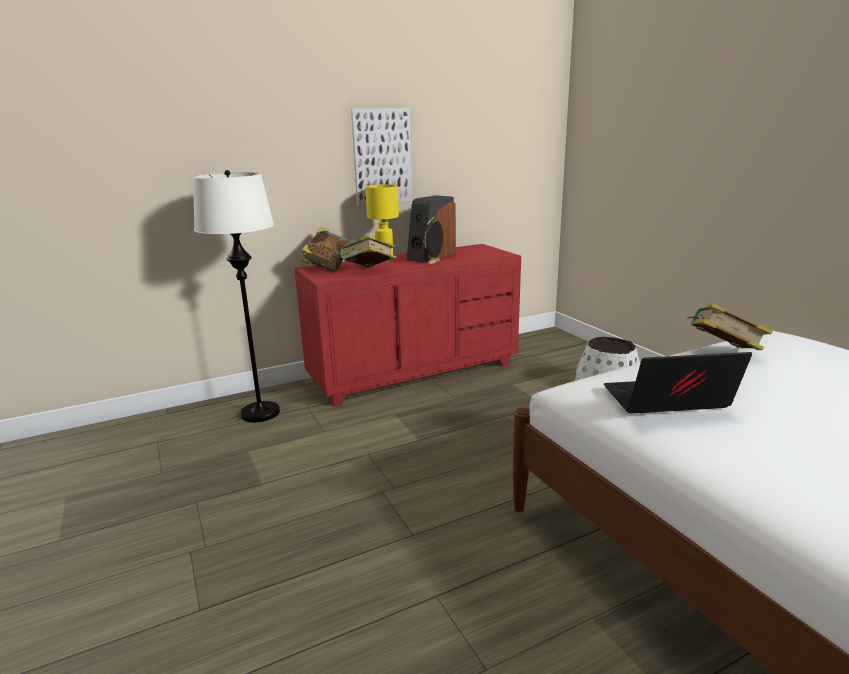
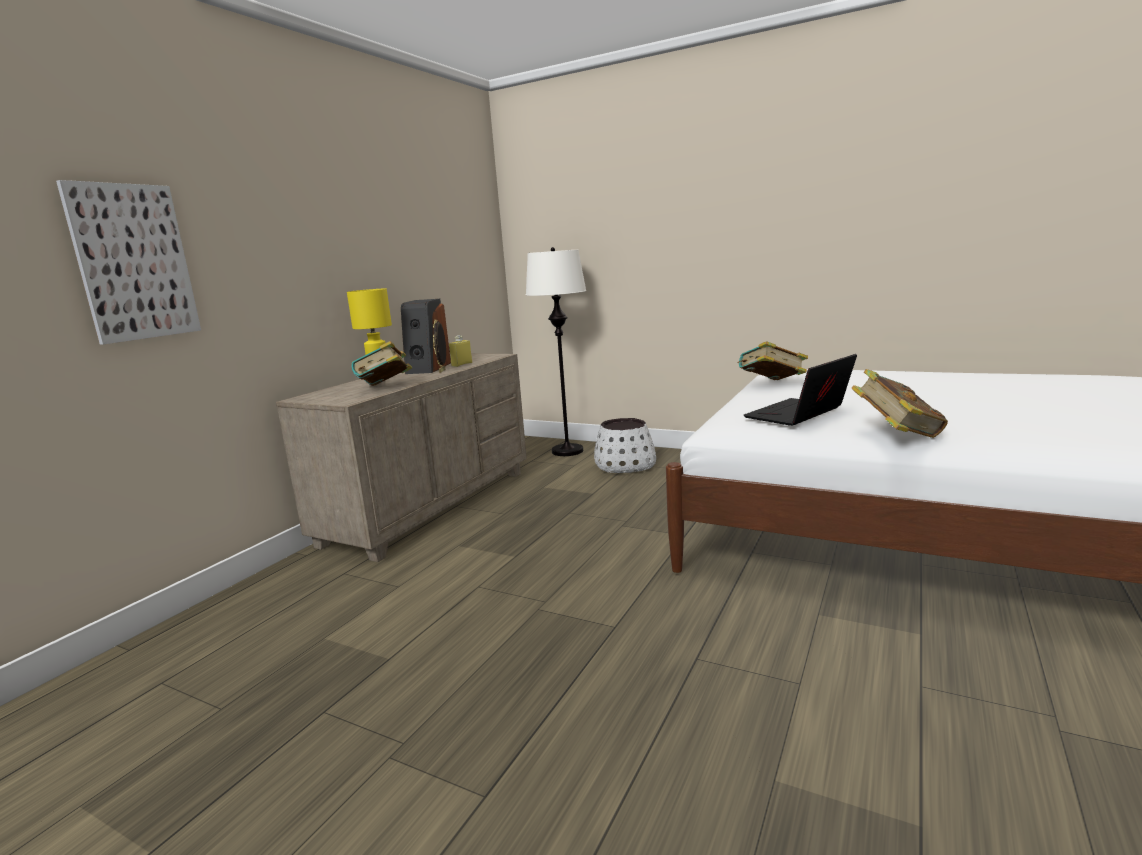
camera: 35 degrees left, 5 degrees down
white floor lamp [193,170,280,422] -> white floor lamp moved to [526,247,587,456]
red dresser [294,244,521,407] -> beige dresser [276,353,527,562]
book [301,227,351,272] -> book moved to [852,369,948,438]
picture [351,108,412,206] -> picture moved to [56,180,201,344]
none -> yellow bottle [449,335,472,367]

